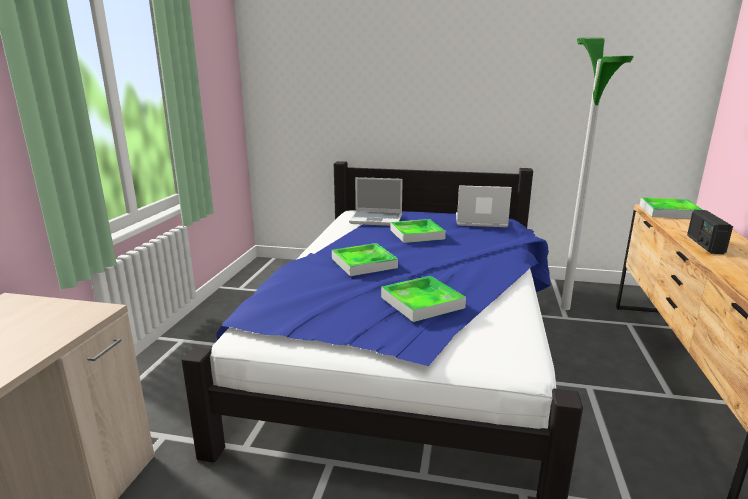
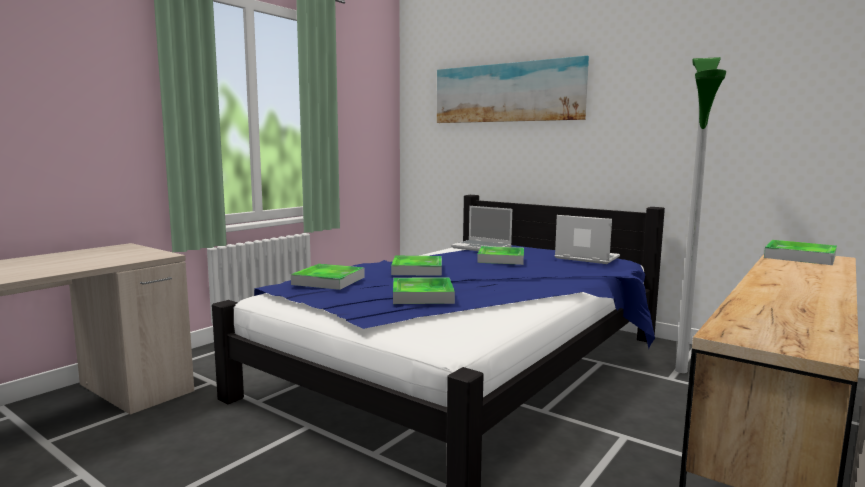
camera: 25 degrees right, 10 degrees down
radio [687,210,733,254] -> none
none -> tray [291,264,365,290]
none -> picture [437,56,589,123]

